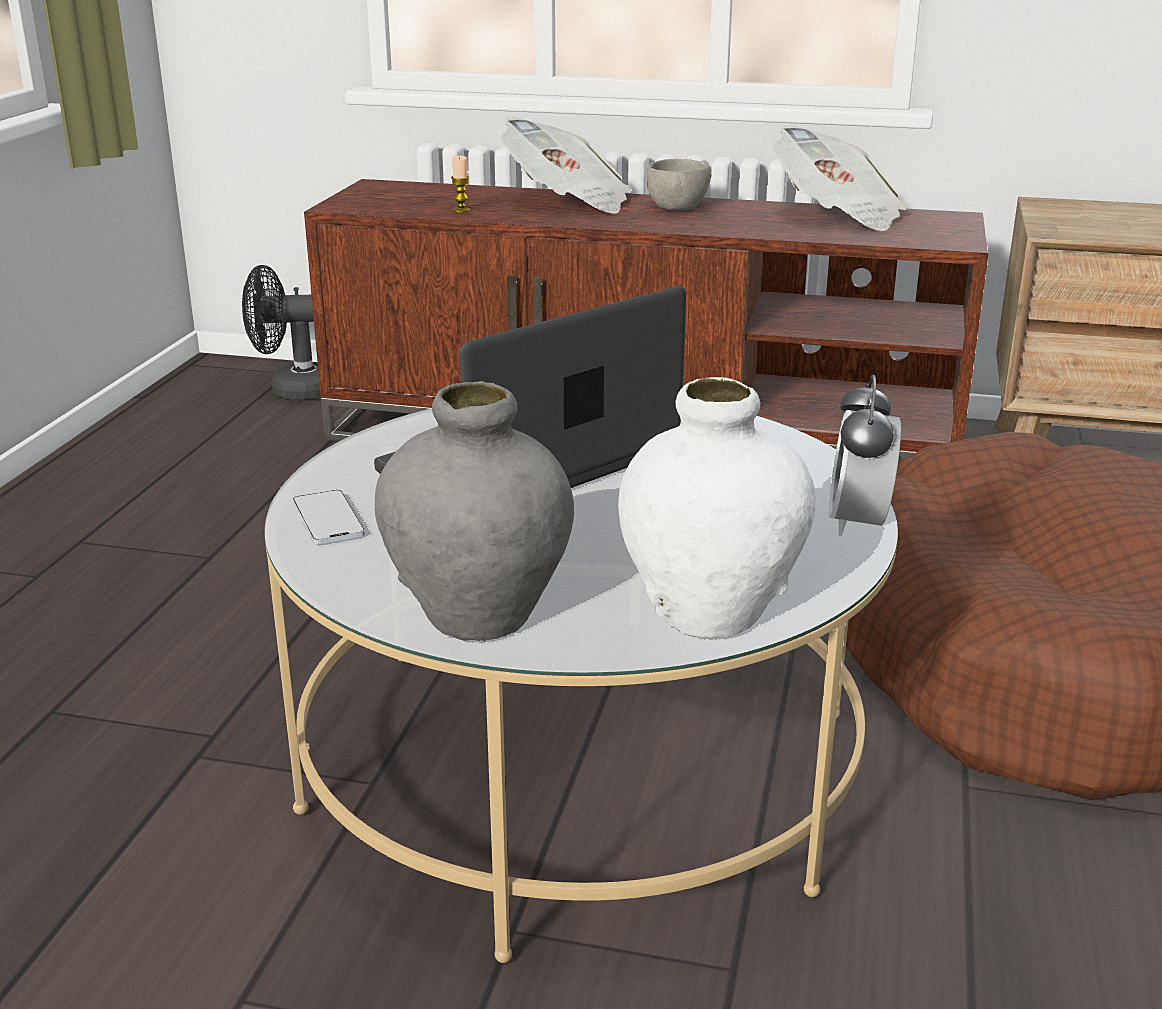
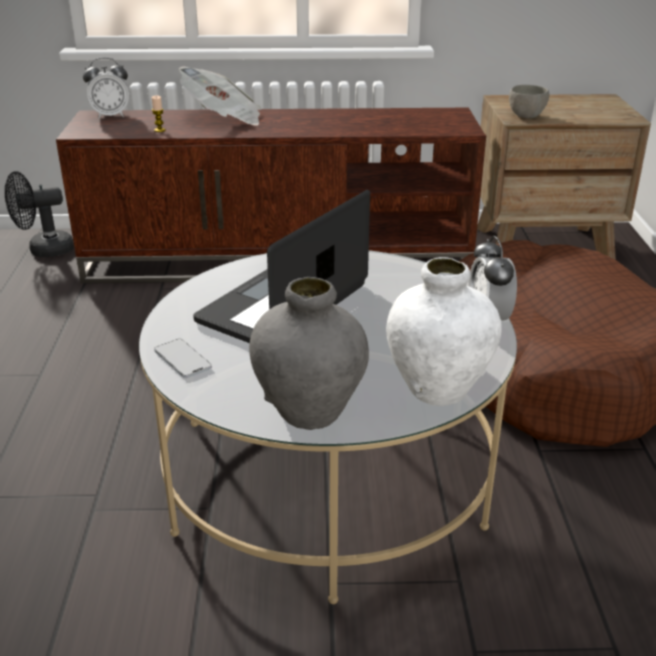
camera: 15 degrees left, 5 degrees up
grey bowl [647,159,711,211] -> grey bowl moved to [509,85,549,118]
newspaper [773,125,908,231] -> none
none -> alarm clock [83,57,129,119]

